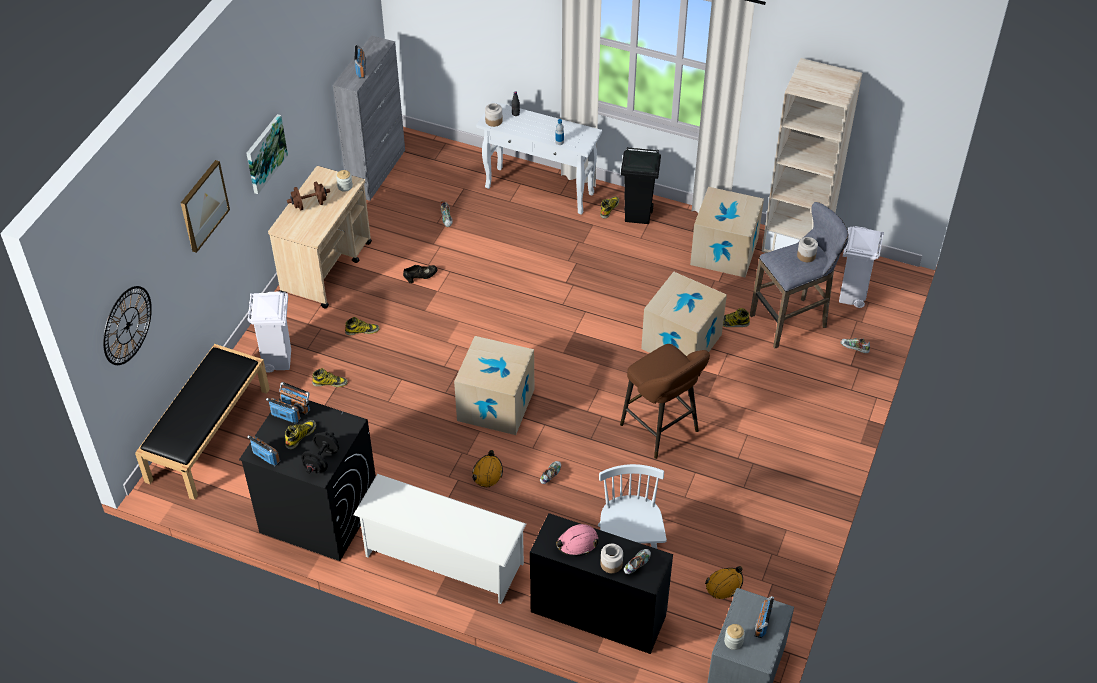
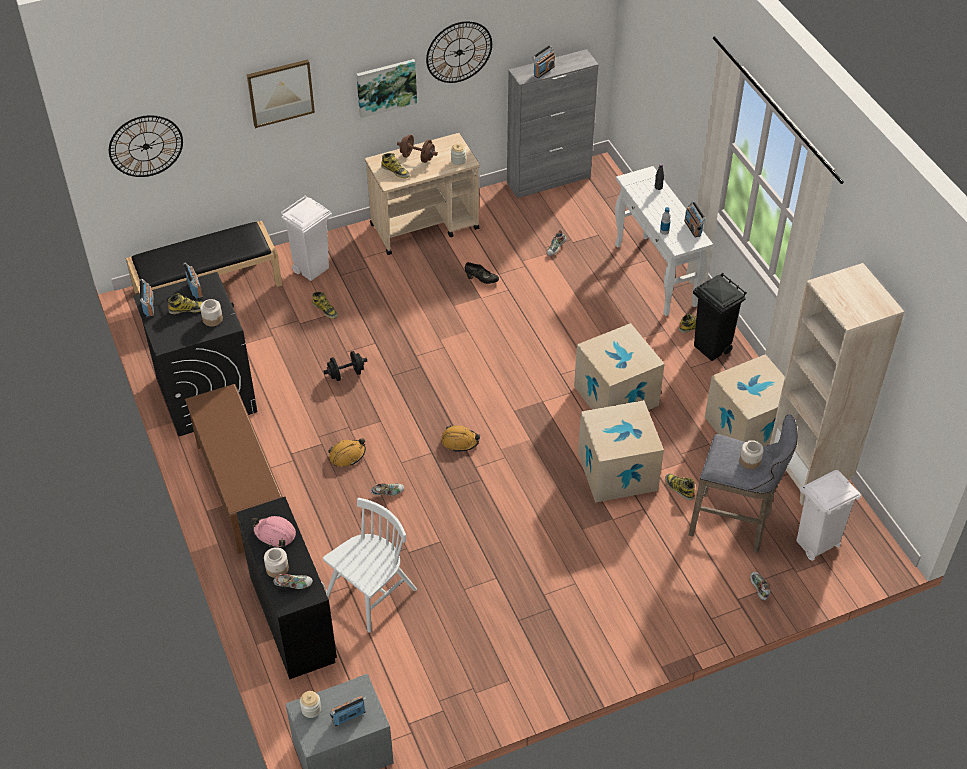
camera: 45 degrees right, 0 degrees up
radio [279,382,310,415] -> radio moved to [684,201,706,238]
black dumbbell [301,432,339,474] -> black dumbbell moved to [323,351,367,381]
boot [345,317,380,335] -> boot moved to [381,153,410,178]
white shoe rack [353,474,526,604] -> brown shoe rack [185,384,283,554]
cardboard box [454,336,534,435] -> cardboard box moved to [574,323,664,410]
jar [485,103,503,127] -> jar moved to [200,299,223,326]
brown stool [620,344,710,459] -> none
orange hard hat [705,566,743,599] -> orange hard hat moved to [441,425,480,452]
none -> wall clock [426,21,492,83]

